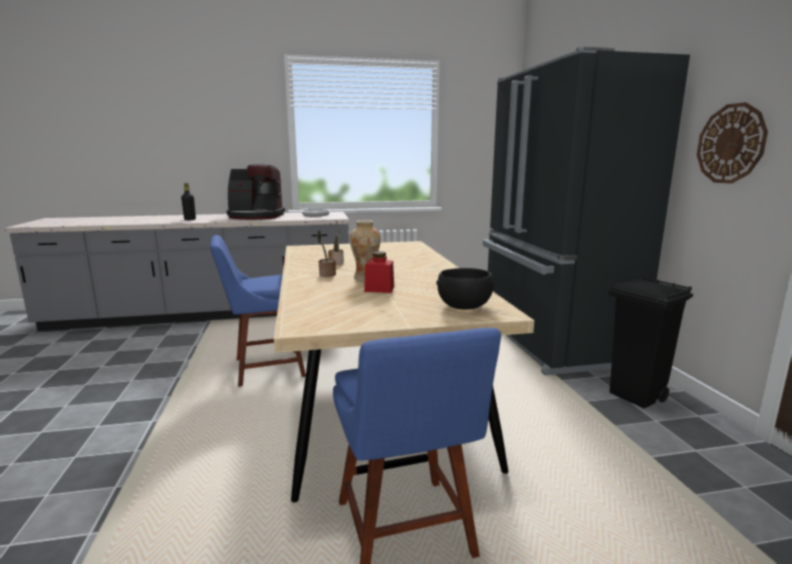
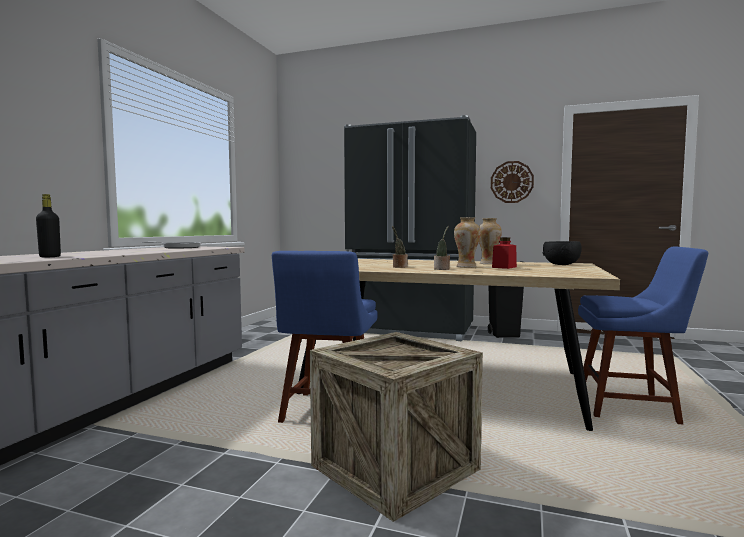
camera: 60 degrees left, 10 degrees down
coffee machine [227,164,285,220] -> none
none -> crate [310,332,483,522]
none -> vase [479,218,502,264]

